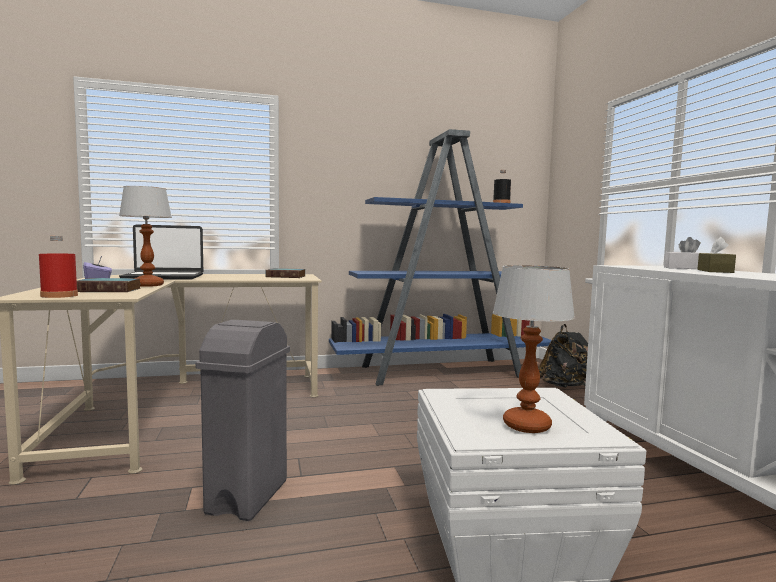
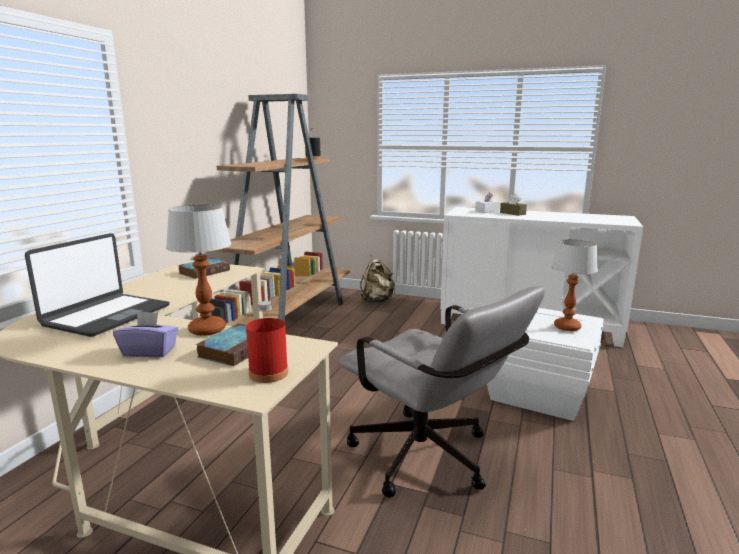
camera: 55 degrees left, 10 degrees up
grey trash can [195,320,290,521] -> grey office chair [338,286,545,498]
blue bookcase [329,129,551,386] -> brown bookcase [210,94,351,326]
black backpack [539,324,588,388] -> beige backpack [360,255,395,303]

